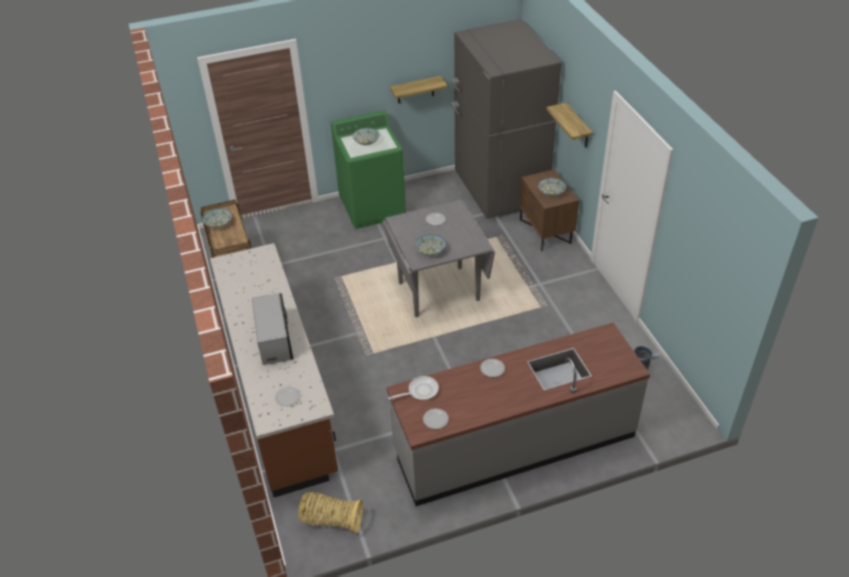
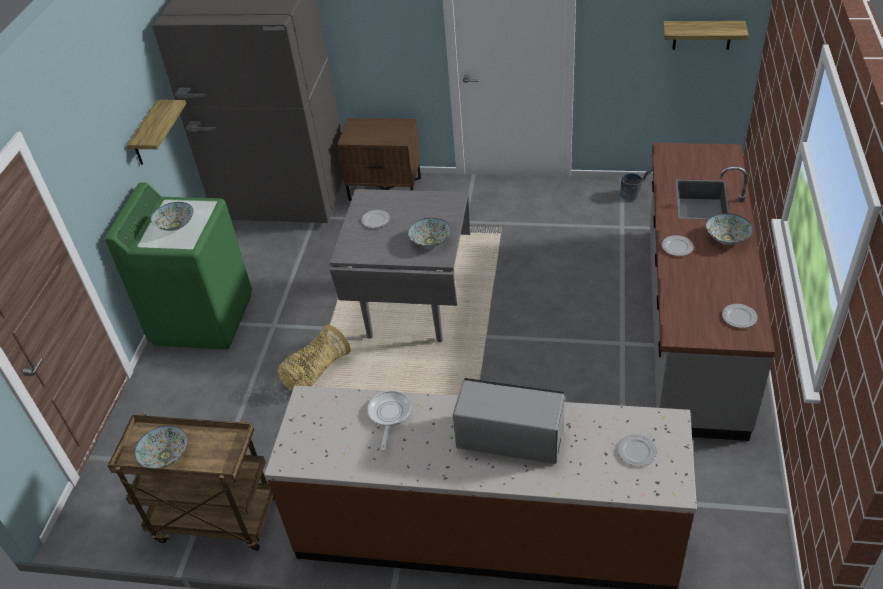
camera: 60 degrees left, 0 degrees up
basket [298,492,363,533] -> basket moved to [277,325,350,391]
frying pan [388,376,439,400] -> frying pan moved to [367,391,411,451]
bowl [538,178,566,196] -> bowl moved to [706,213,753,244]
shelf [546,103,593,148] -> shelf moved to [663,21,749,50]

